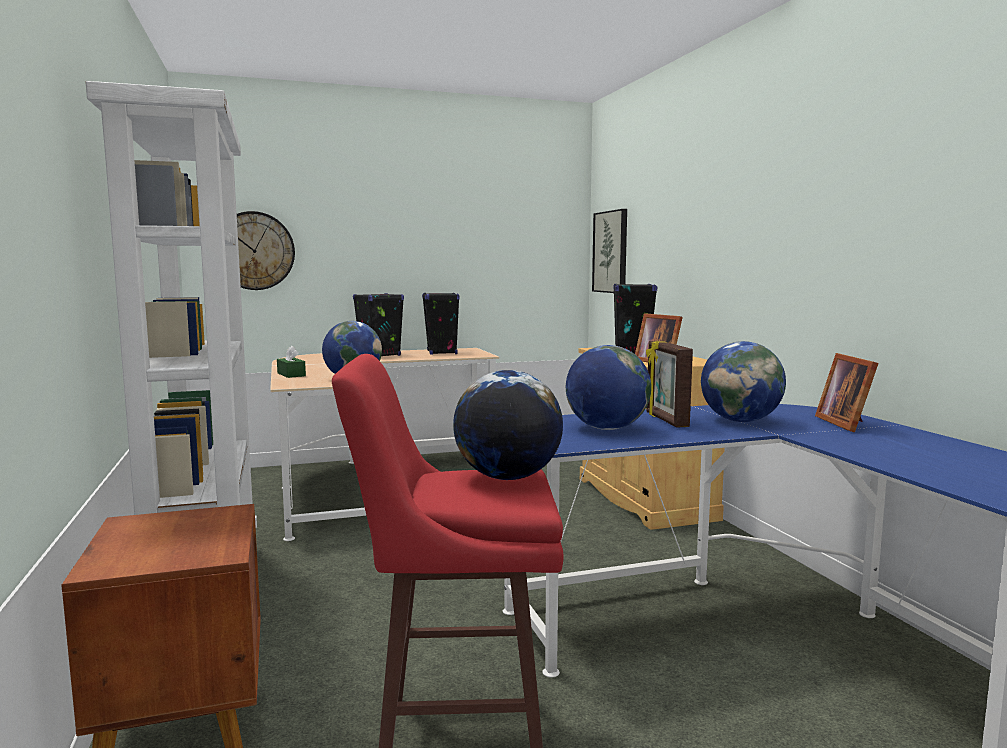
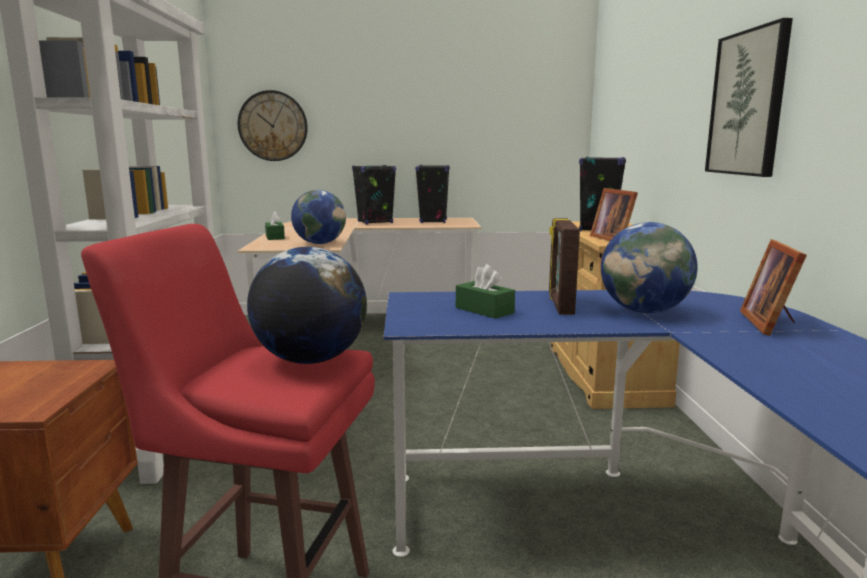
camera: 15 degrees right, 5 degrees up
globe [566,345,651,430] -> green tissue box [456,264,515,319]
picture [592,209,627,293] -> picture moved to [705,18,793,177]

